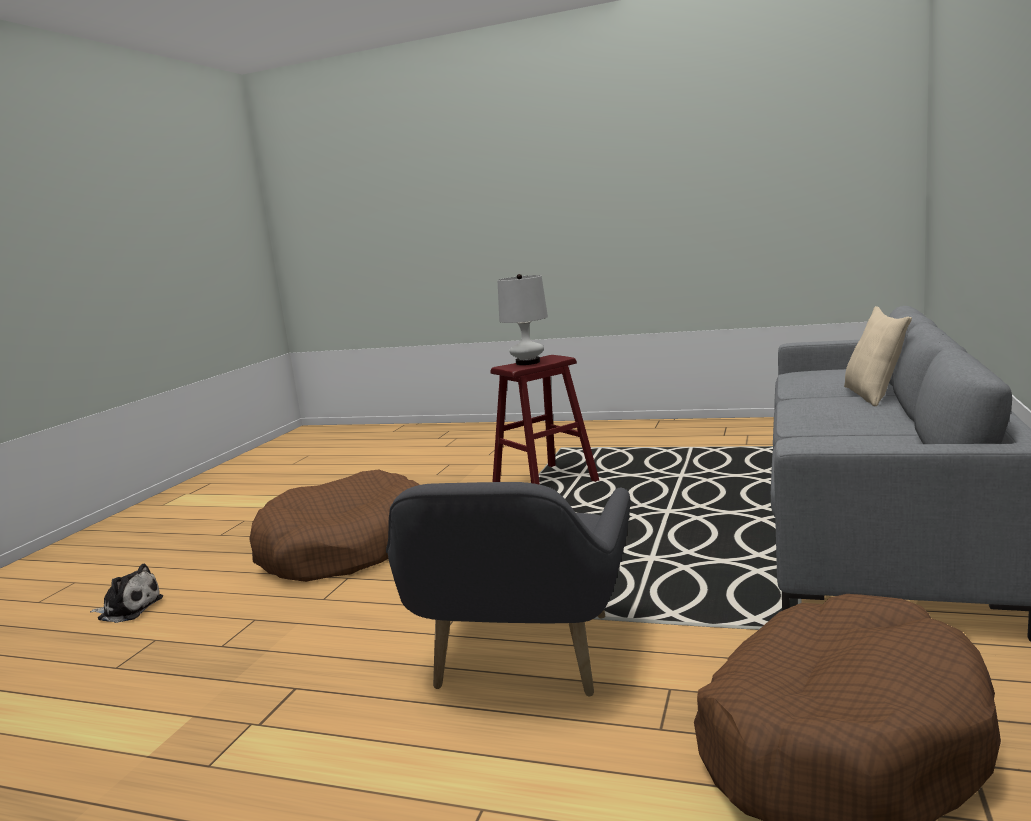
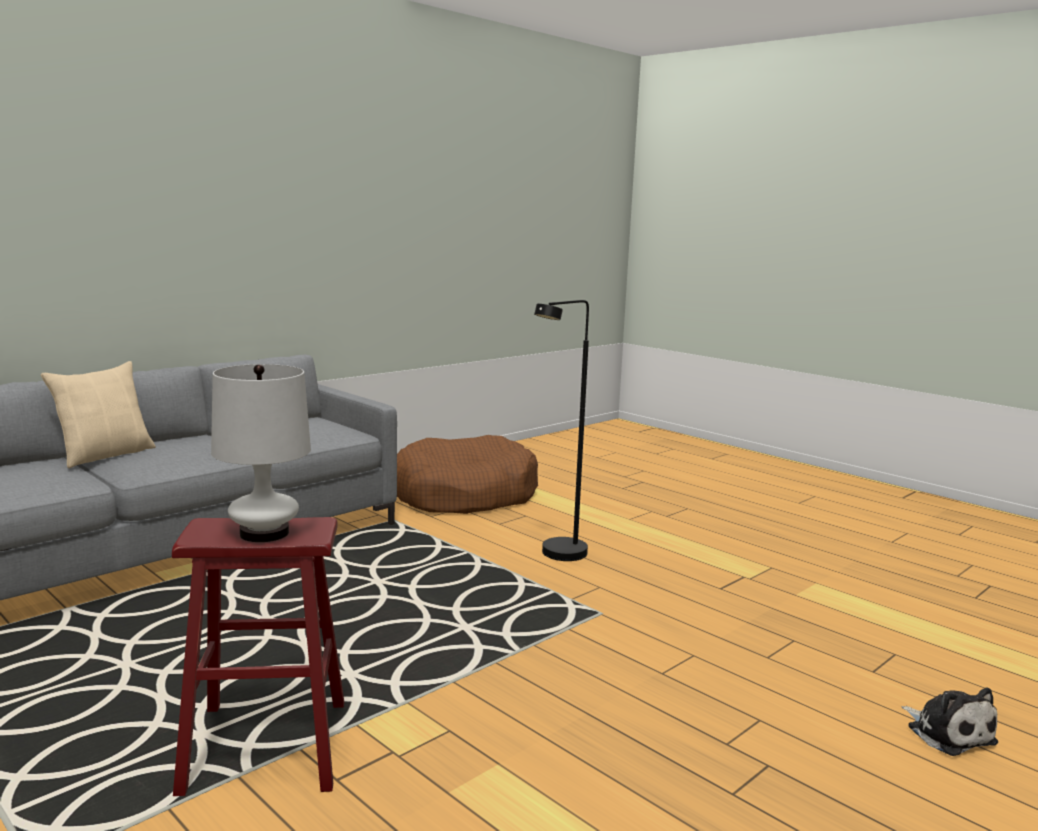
camera: 155 degrees left, 0 degrees up
plush toy [90,564,163,623] -> plush toy turned 150 degrees counterclockwise [901,688,998,756]
brown dog bed [249,469,420,582] -> none
grey armchair [386,482,630,696] -> black floor lamp [534,300,589,561]

